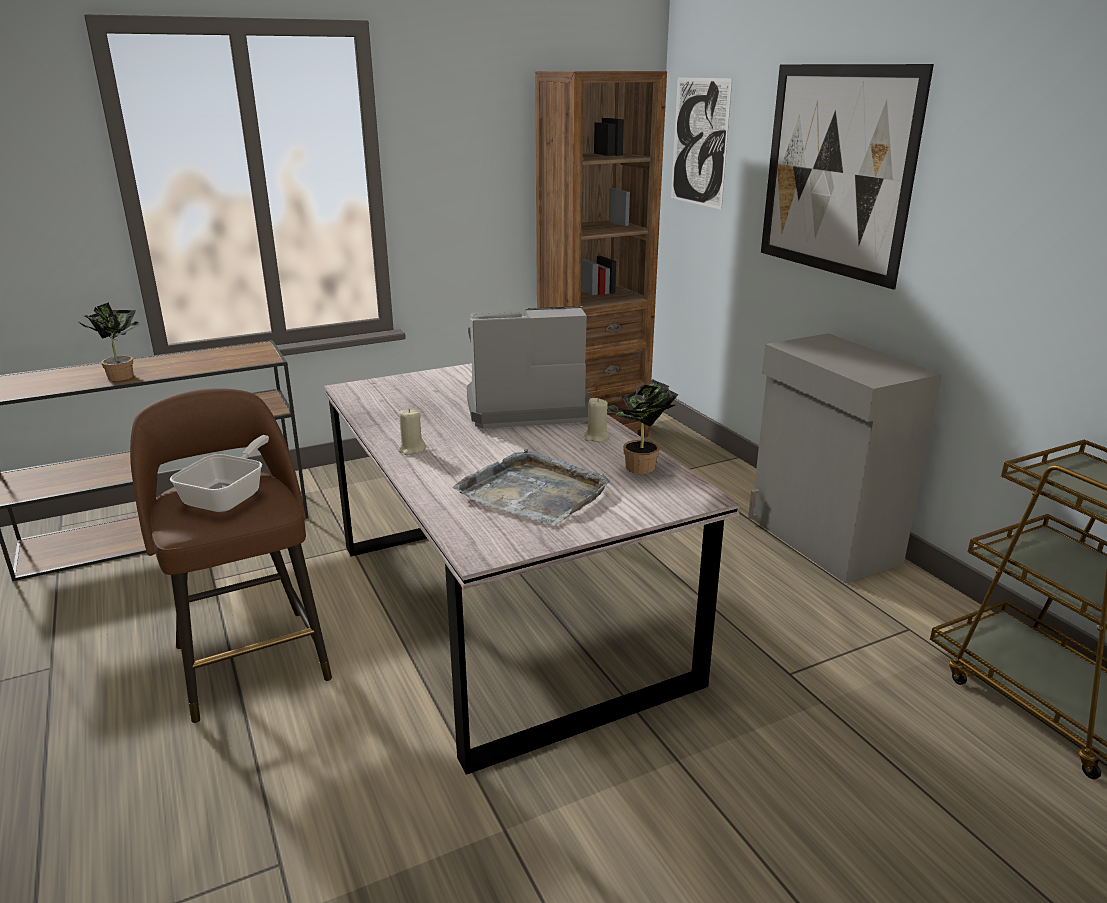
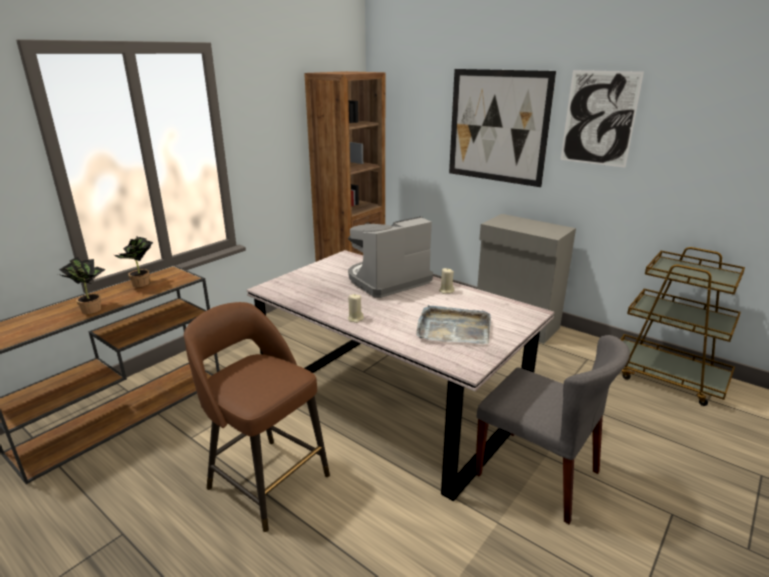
camera: 25 degrees left, 0 degrees up
frying pan [170,435,269,512] -> none
potted plant [608,379,679,474] -> potted plant moved to [114,236,153,287]
picture [671,77,732,210] -> picture moved to [561,70,644,168]
none -> grey chair [475,335,630,524]

